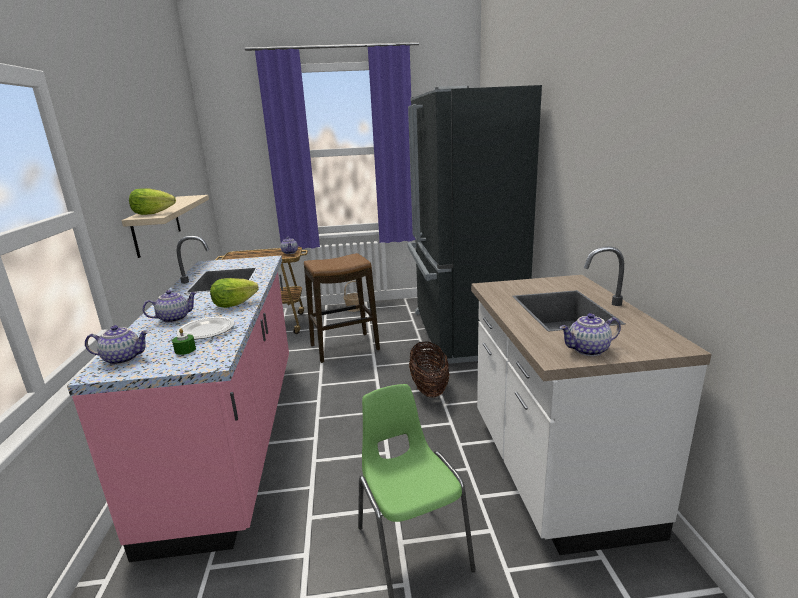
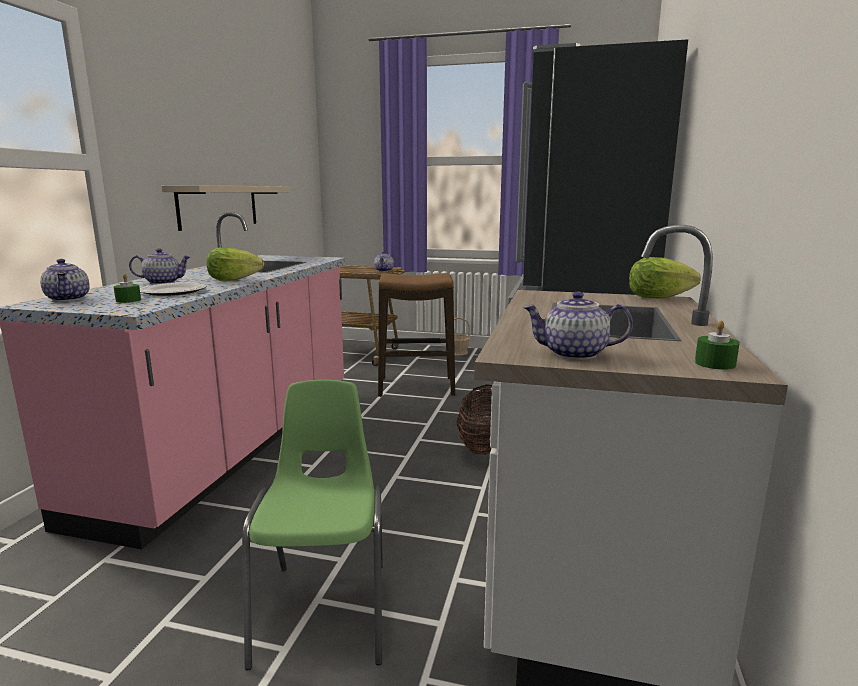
camera: 20 degrees right, 5 degrees down
teapot [85,325,149,365] -> teapot turned 45 degrees clockwise [40,259,90,302]
lettuce [129,188,176,215] -> lettuce moved to [629,257,701,298]
none -> green candle [695,321,740,370]

